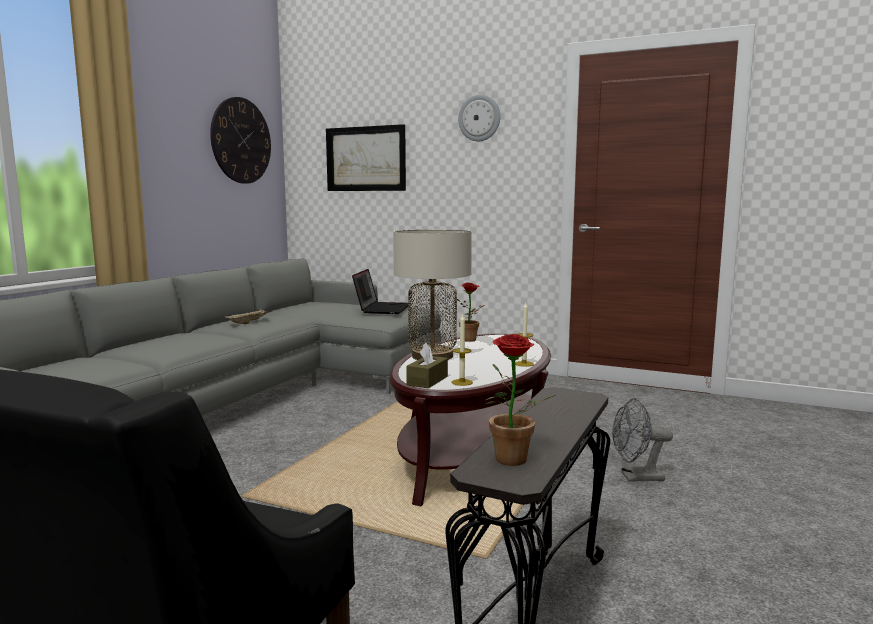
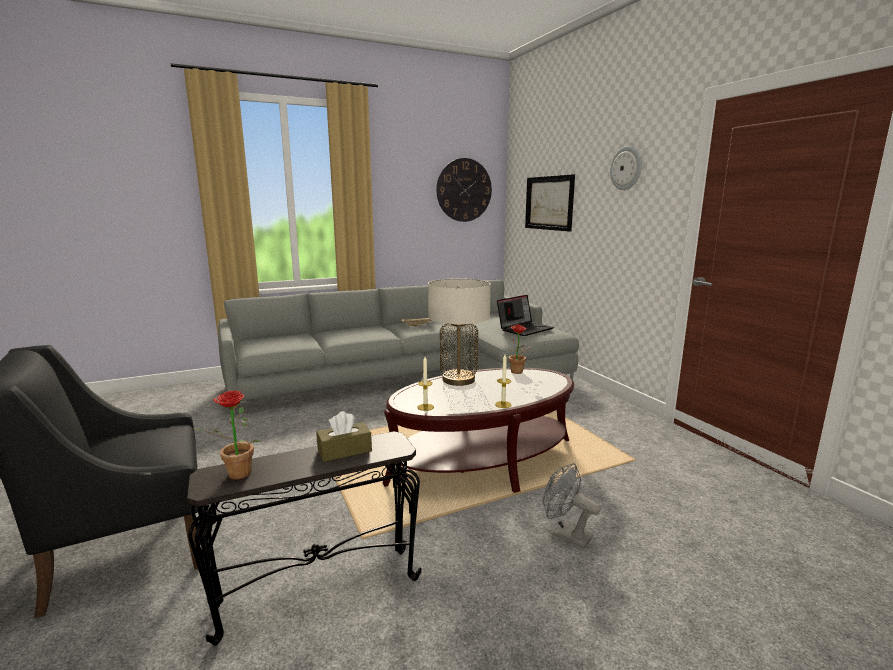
camera: 40 degrees right, 5 degrees up
brown tissue box [406,343,448,388] -> brown tissue box moved to [316,411,372,462]

